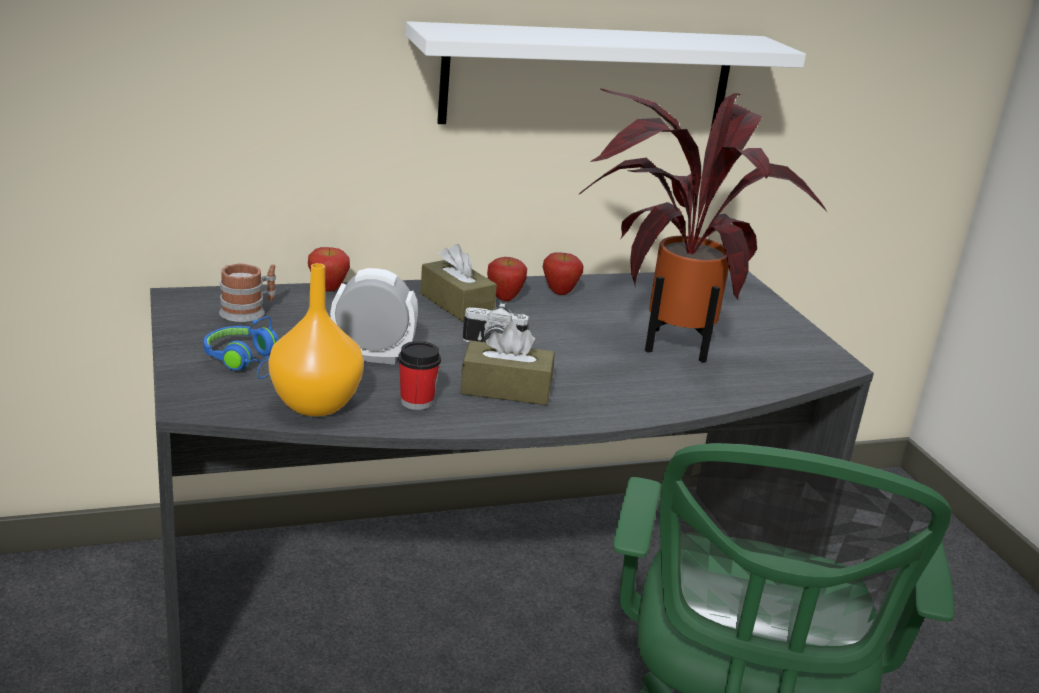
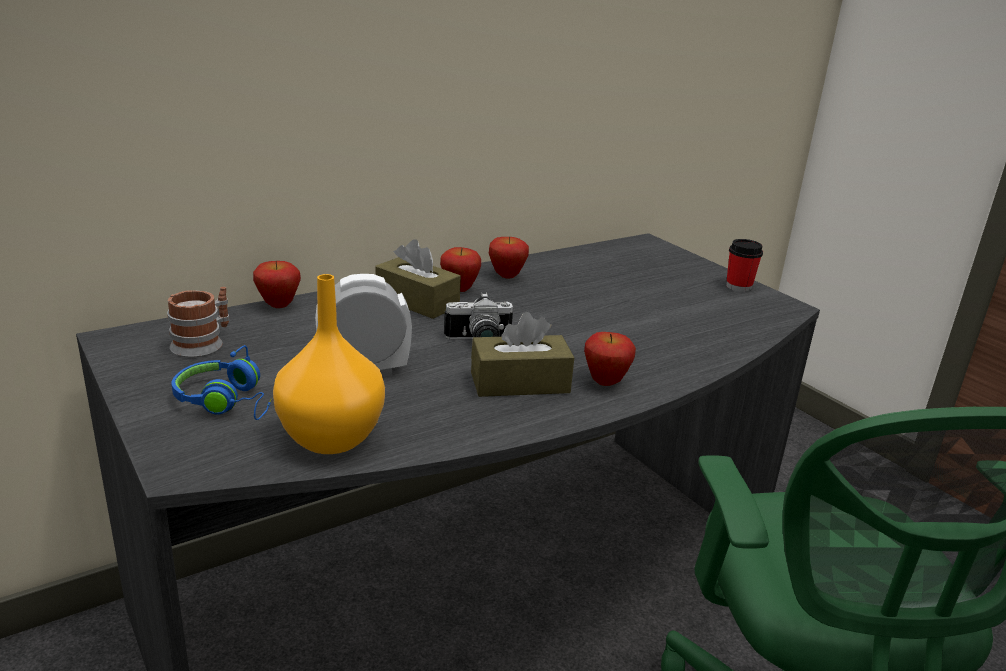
camera: 15 degrees left, 0 degrees up
cup [398,341,441,410] -> cup moved to [726,239,763,292]
white shelf [406,21,806,127] -> none
potted plant [578,88,827,363] -> none
none -> apple [584,332,636,386]

